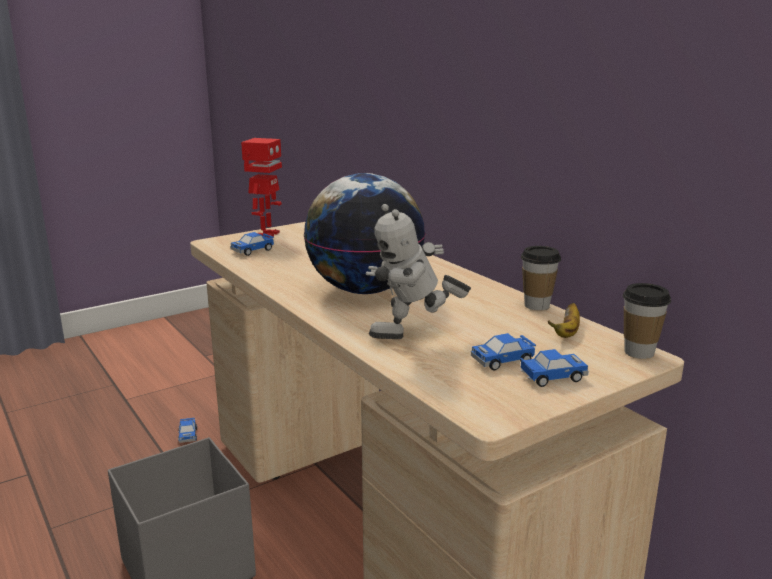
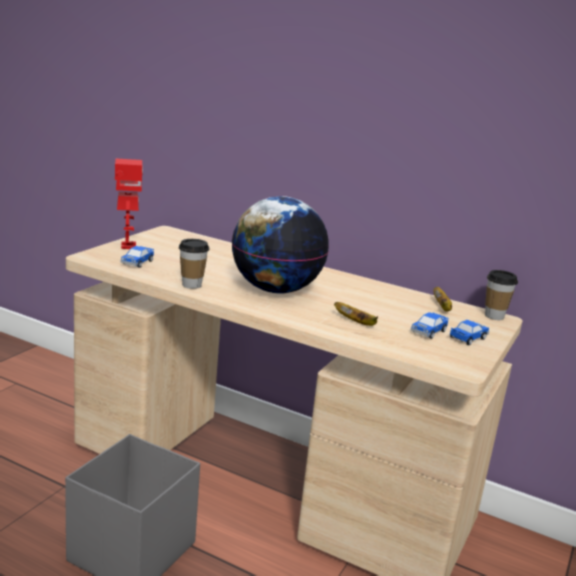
camera: 30 degrees left, 0 degrees up
toy car [178,418,197,443] -> none
toy robot [366,204,471,339] -> banana [334,302,378,326]
cup [521,246,561,311] -> cup moved to [179,239,209,289]

